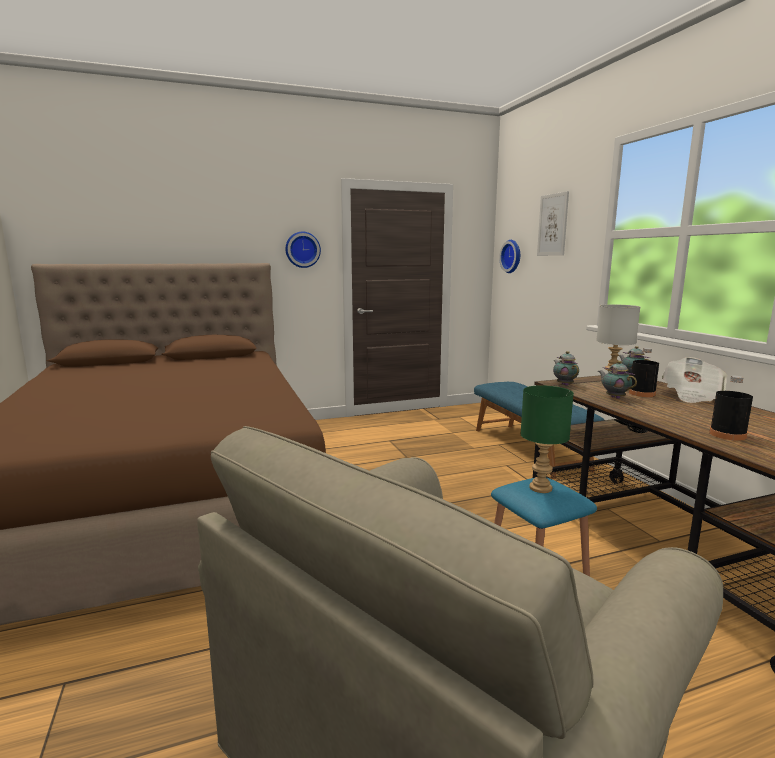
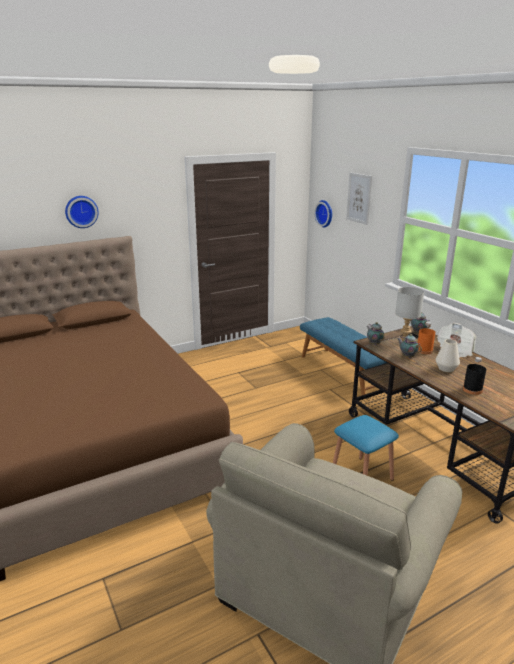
camera: 10 degrees left, 10 degrees up
wall clock [286,231,321,268] -> wall clock moved to [65,196,99,228]
green table lamp [520,385,574,493] -> none
black bottle [629,348,659,397] -> orange bottle [417,322,435,354]
none -> white vase [436,339,460,372]

